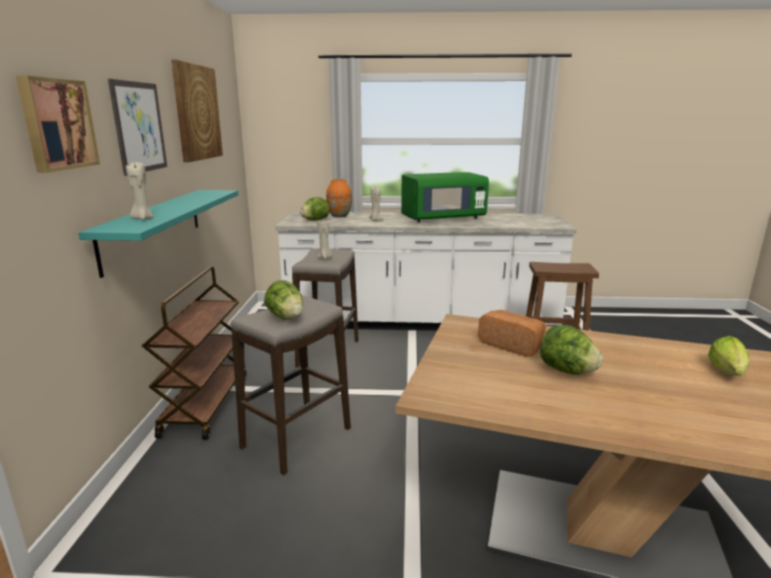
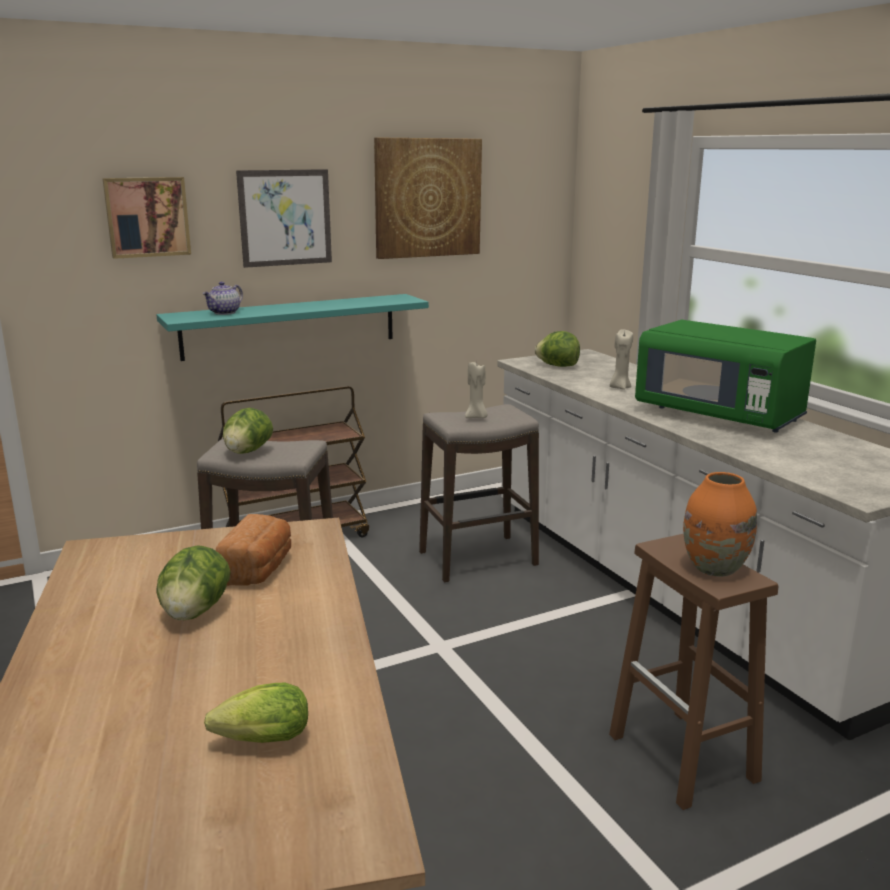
camera: 60 degrees right, 0 degrees up
beige candle [126,162,154,219] -> teapot [202,282,243,315]
orange vase [326,179,352,217] -> orange vase moved to [683,472,757,577]

